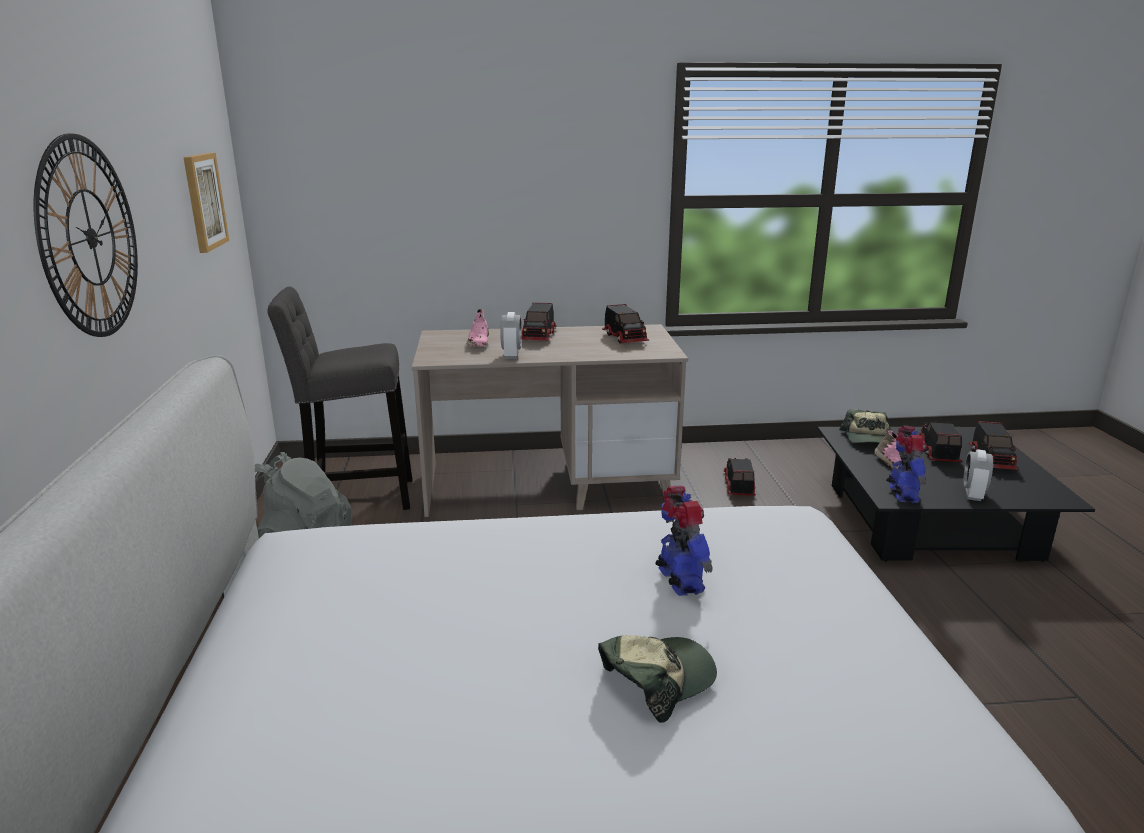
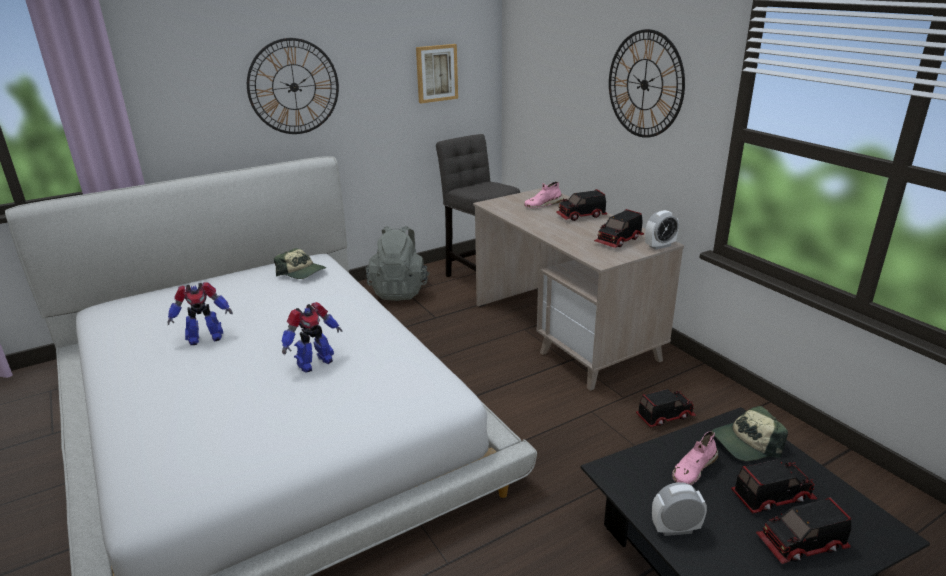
camera: 65 degrees right, 5 degrees up
alarm clock [500,312,522,359] -> alarm clock moved to [645,210,679,250]
cap [598,635,717,723] -> cap moved to [274,248,326,279]
toy robot [886,426,927,503] -> toy robot moved to [167,282,233,345]
none -> wall clock [609,29,685,138]

